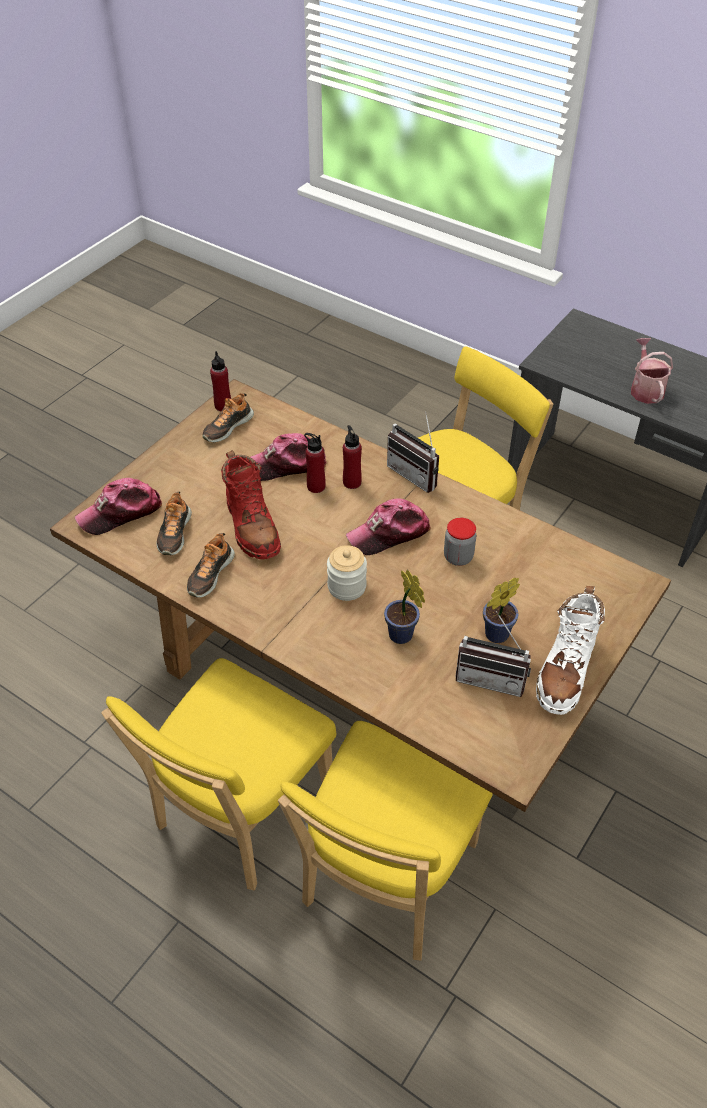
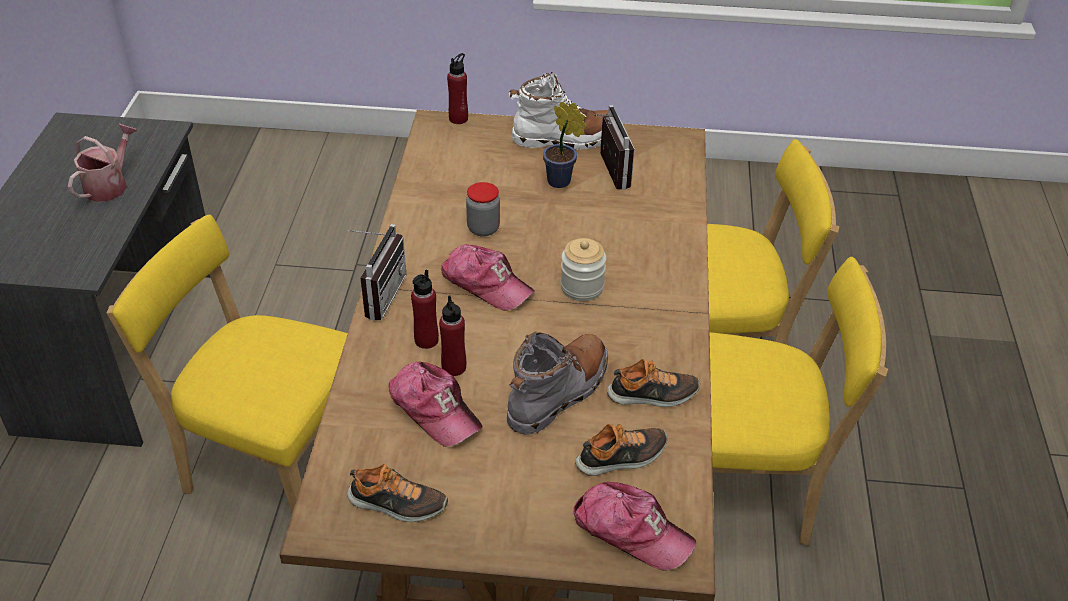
camera: 120 degrees left, 5 degrees down
red bottle [210,351,231,411] -> red bottle moved to [447,53,468,124]
red boot [221,450,281,559] -> grey boot [507,332,608,435]
potted plant [384,569,425,644] -> none
watering can [631,338,673,404] -> watering can turned 150 degrees clockwise [68,124,138,202]

